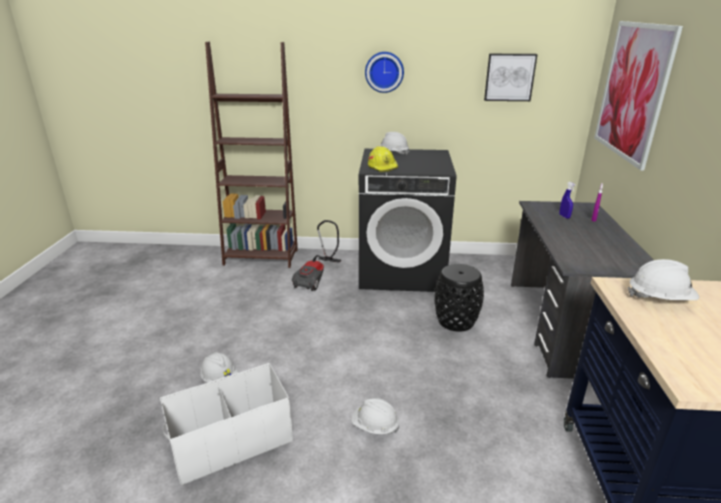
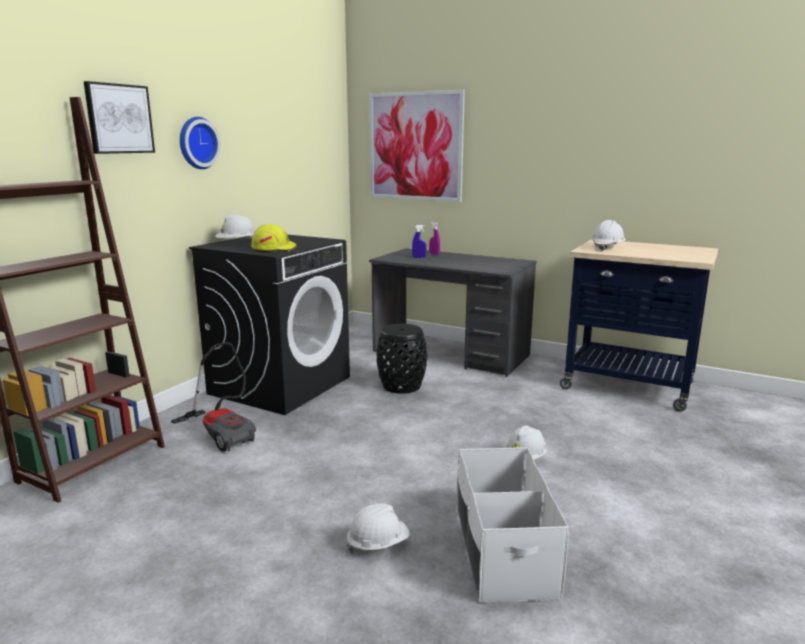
camera: 65 degrees left, 10 degrees down
picture [484,54,538,101] -> picture moved to [83,81,155,154]

